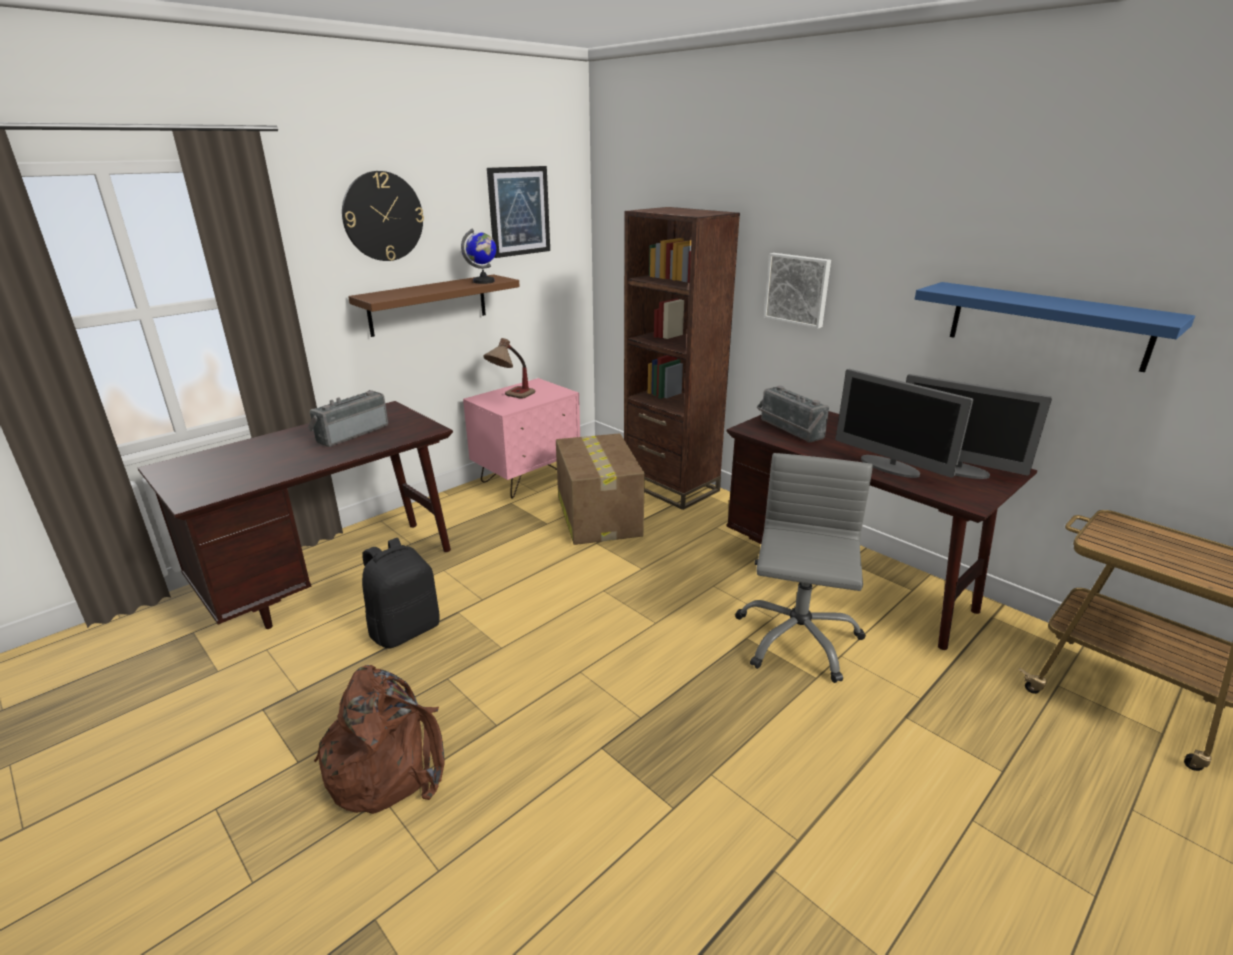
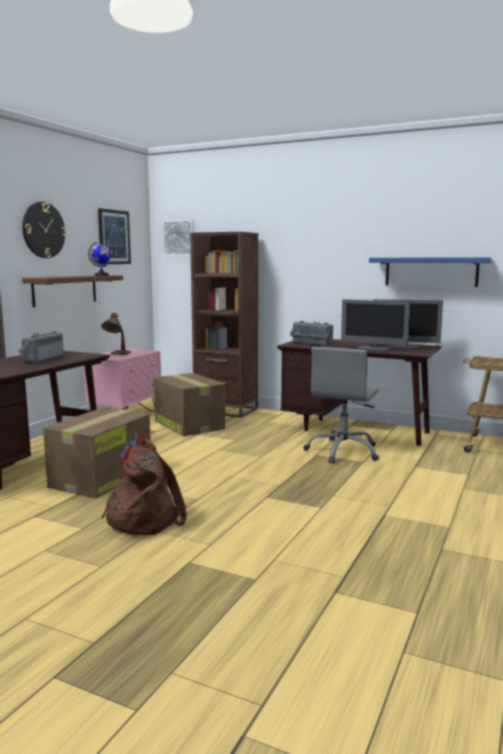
camera: 20 degrees left, 15 degrees down
black backpack [362,538,440,648] -> cardboard box [43,407,151,498]
grey office chair [735,453,873,683] -> grey office chair turned 150 degrees counterclockwise [303,347,379,463]
picture [764,253,831,329] -> picture moved to [163,220,194,256]

